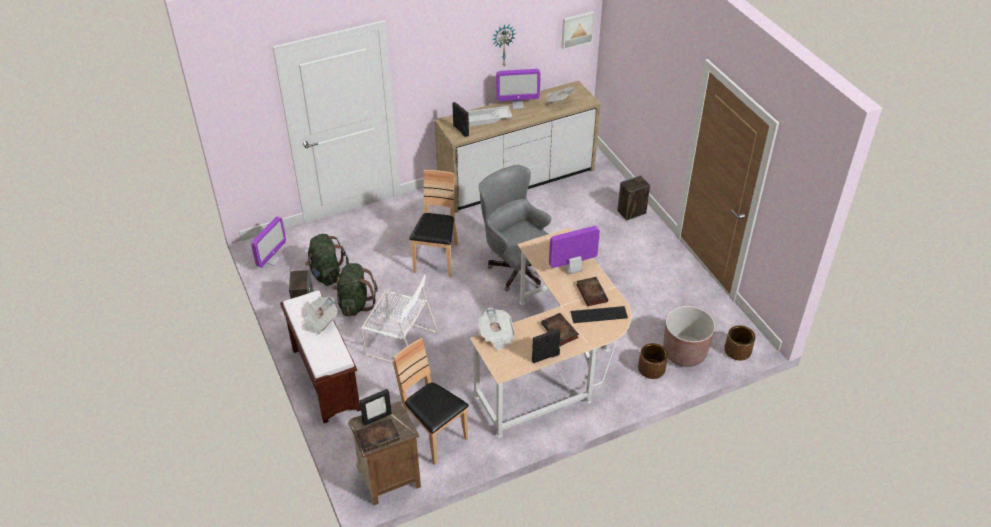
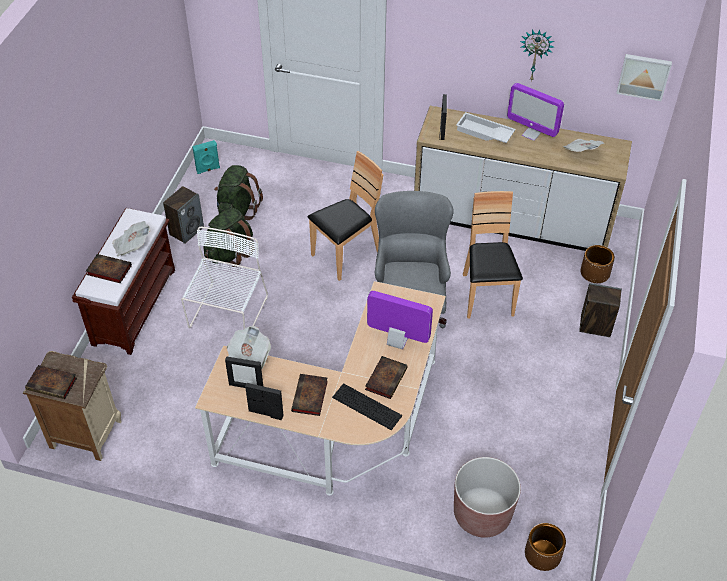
camera: 40 degrees right, 5 degrees up
monitor [251,216,286,268] -> turquoise speaker [192,140,220,174]
picture frame [359,389,392,426] -> picture frame moved to [225,356,263,388]
white chair [361,274,438,363] -> white chair turned 135 degrees counterclockwise [181,227,268,329]
brown chair [393,338,469,465] -> brown chair moved to [463,191,523,319]
brown planter [638,343,668,379] -> brown planter moved to [581,245,615,283]
none -> book [86,254,132,283]

